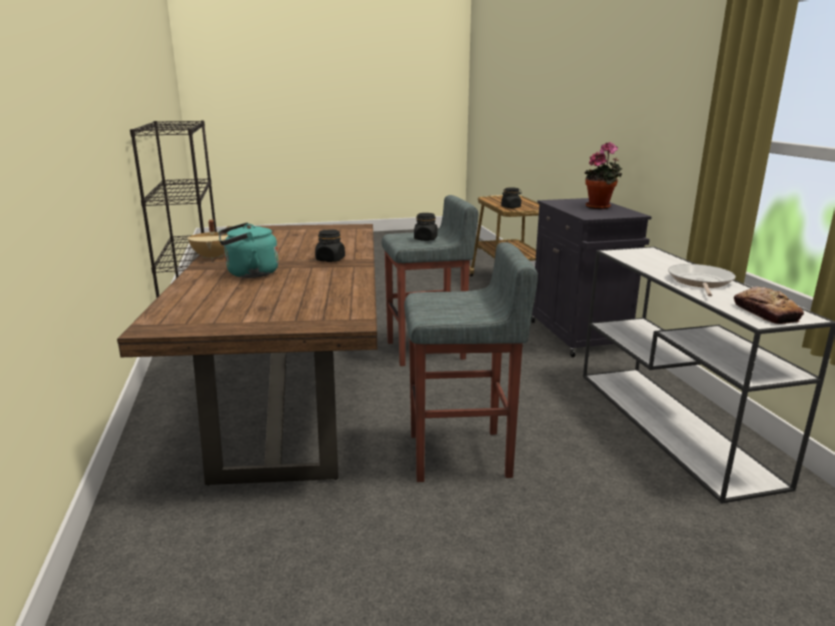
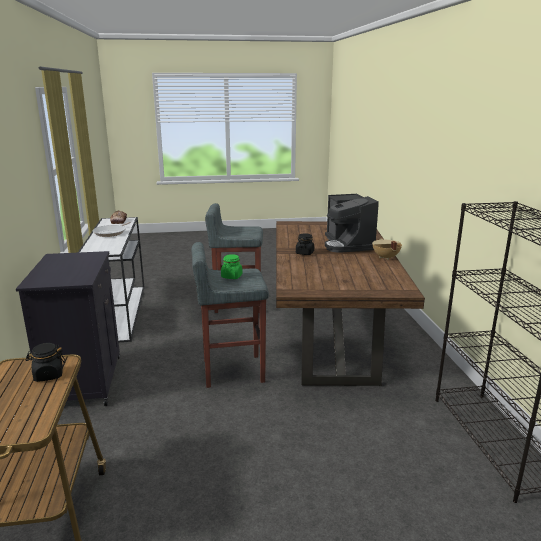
camera: 175 degrees left, 0 degrees up
turquoise kettle [218,223,279,278] -> coffee machine [325,194,379,253]
black jar [414,213,438,241] -> green jar [221,254,243,279]
potted plant [585,142,622,209] -> none

